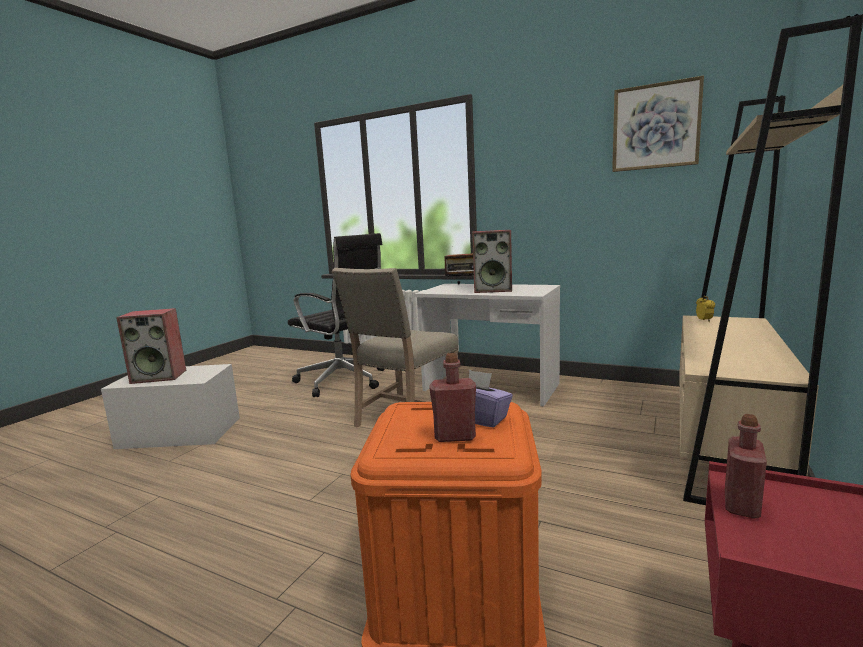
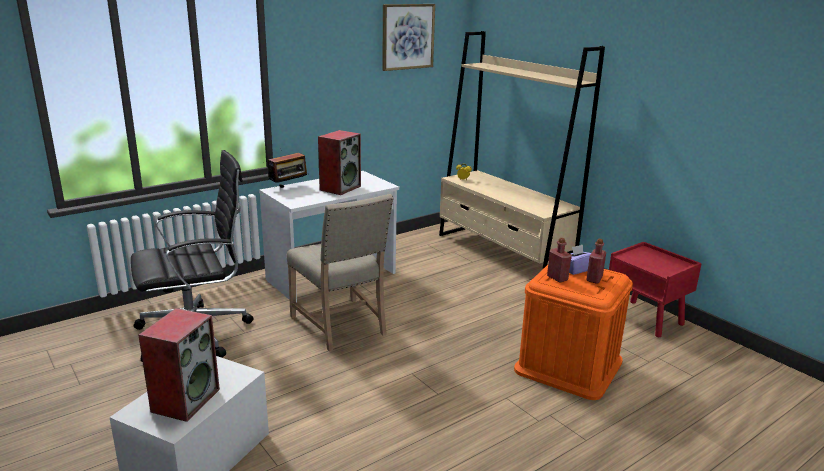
camera: 65 degrees left, 10 degrees up
red bottle [725,414,767,518] -> red bottle moved to [547,238,572,283]

